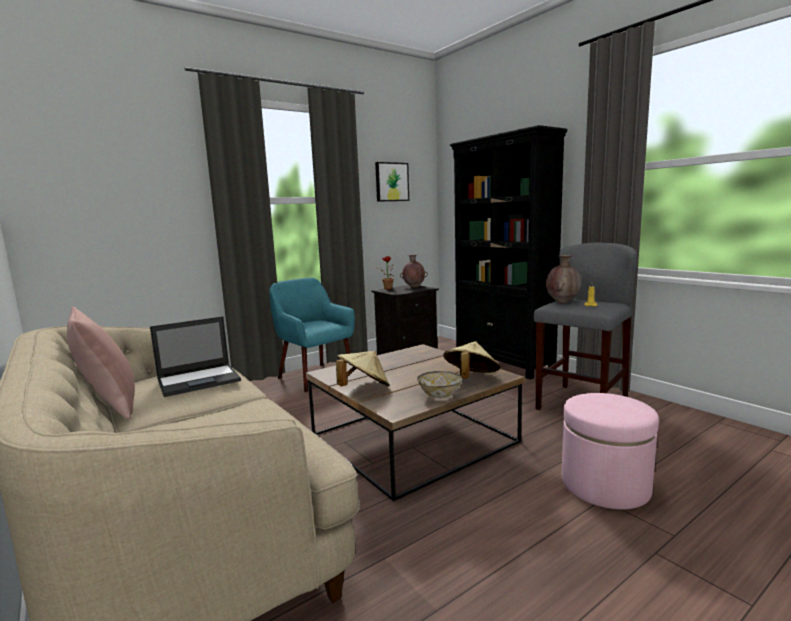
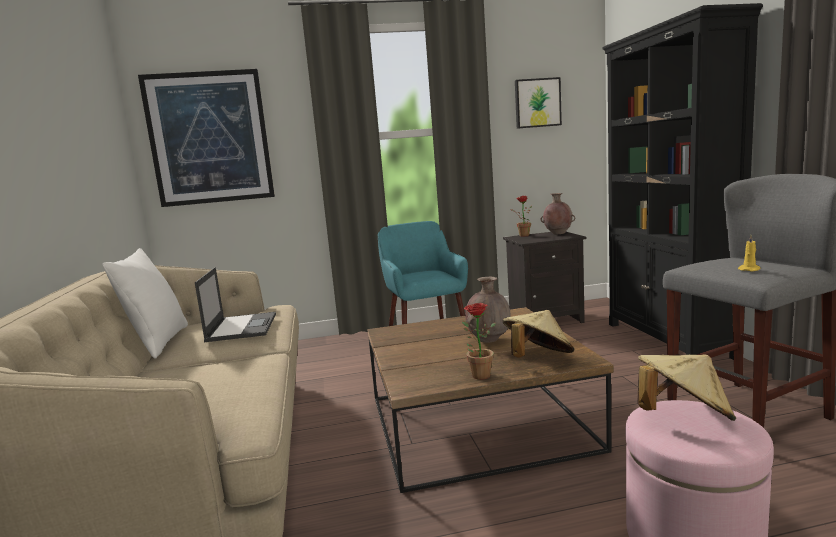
camera: 25 degrees right, 0 degrees up
pink pillow [67,307,135,419] -> white pillow [102,248,188,359]
laptop [150,316,241,397] -> laptop turned 90 degrees counterclockwise [195,267,276,342]
beige hat [336,351,389,386] -> beige hat moved to [638,355,736,421]
bowl [417,371,462,398] -> potted plant [462,303,496,379]
brown vase [546,255,581,303] -> brown vase moved to [465,277,511,343]
none -> picture [138,69,275,207]

